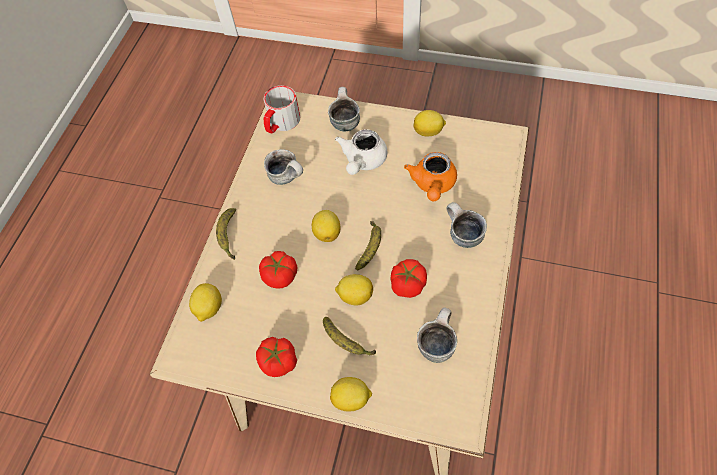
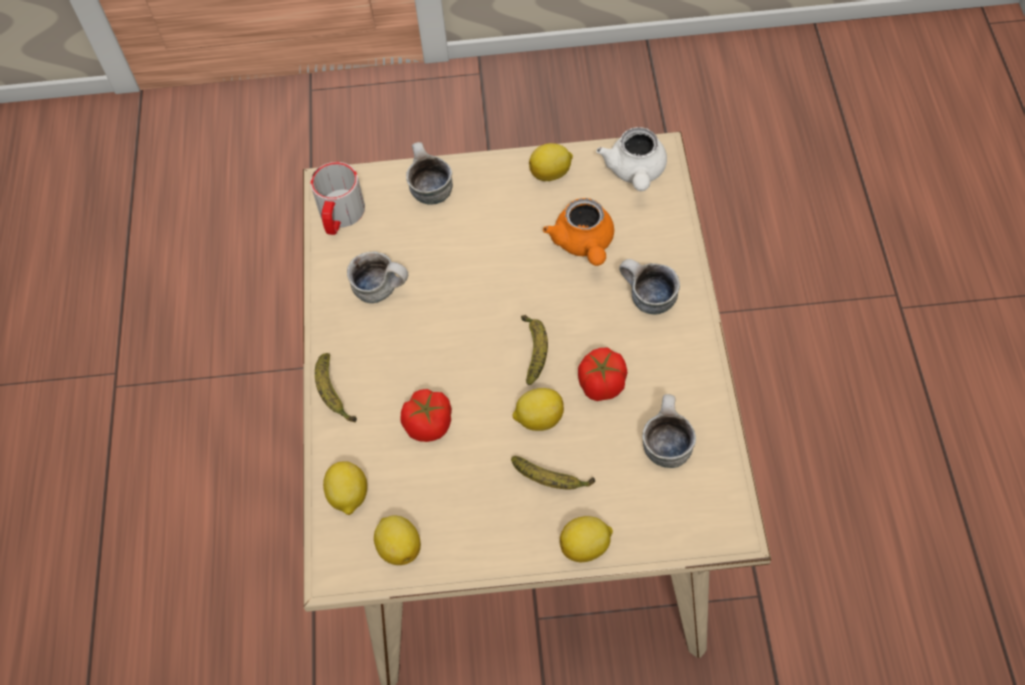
camera: 20 degrees left, 0 degrees up
tomato [256,337,297,377] -> none
lemon [312,210,340,242] -> lemon moved to [374,515,421,565]
white teapot [335,129,388,175] -> white teapot moved to [596,127,667,191]

